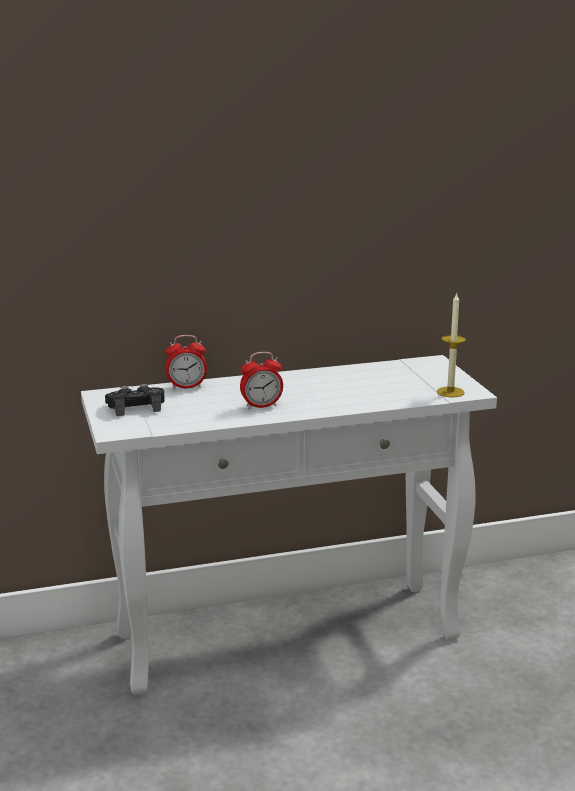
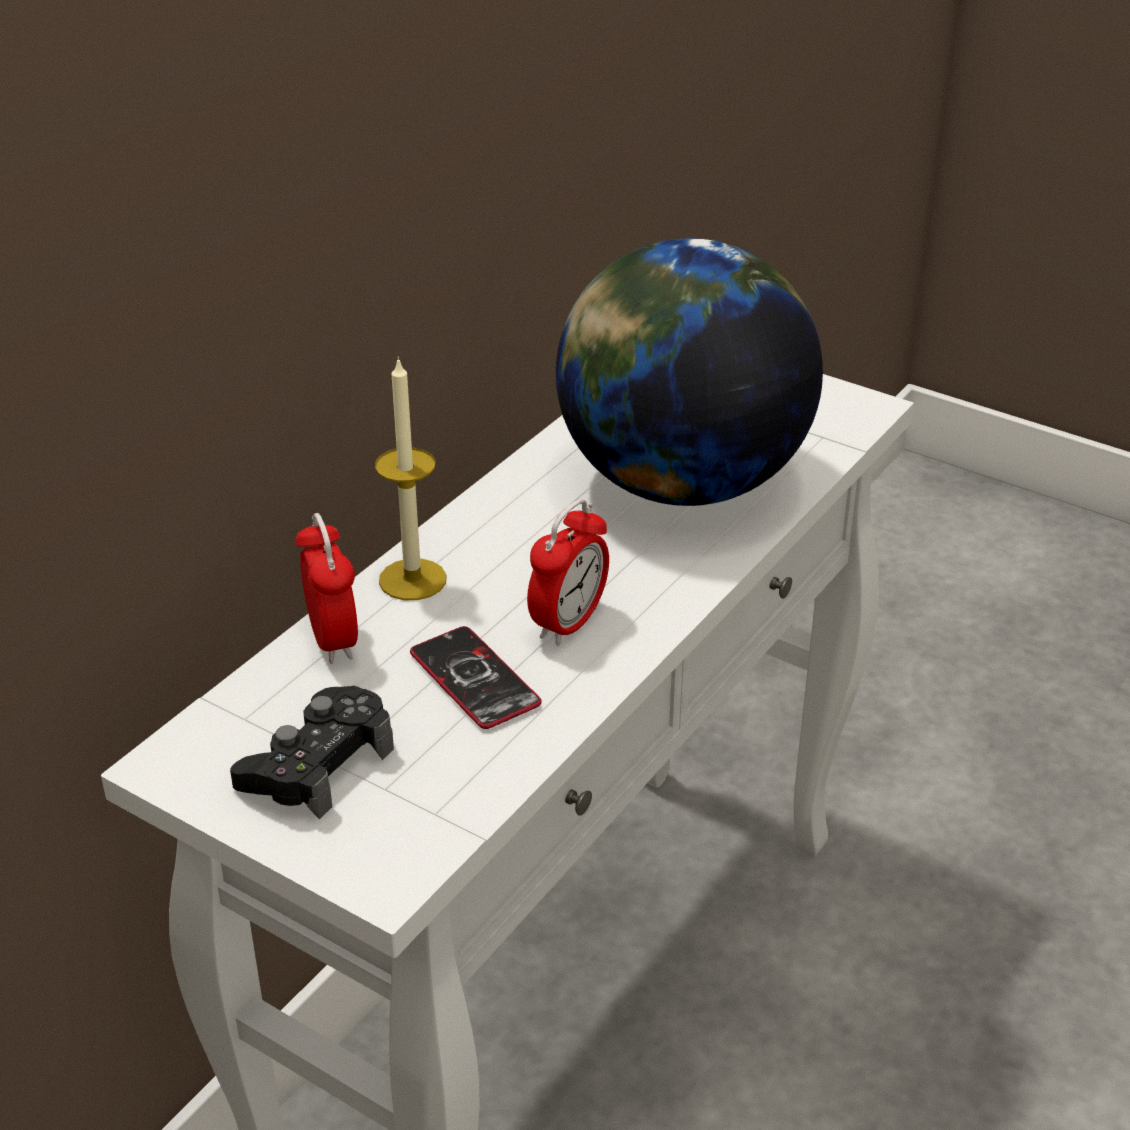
camera: 40 degrees left, 15 degrees up
alarm clock [166,335,207,389] -> alarm clock turned 60 degrees counterclockwise [295,513,358,663]
candle [437,292,466,397] -> candle moved to [375,357,447,600]
none -> phone [410,626,542,729]
none -> globe [556,238,823,506]

